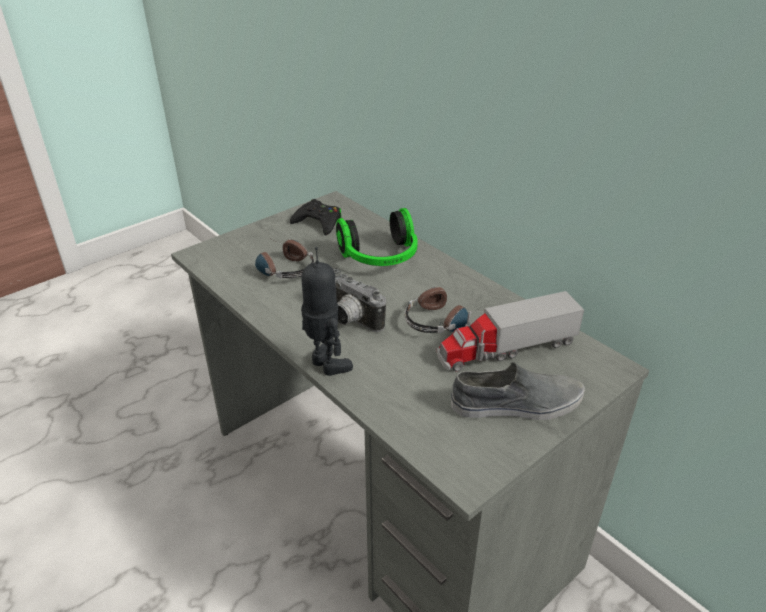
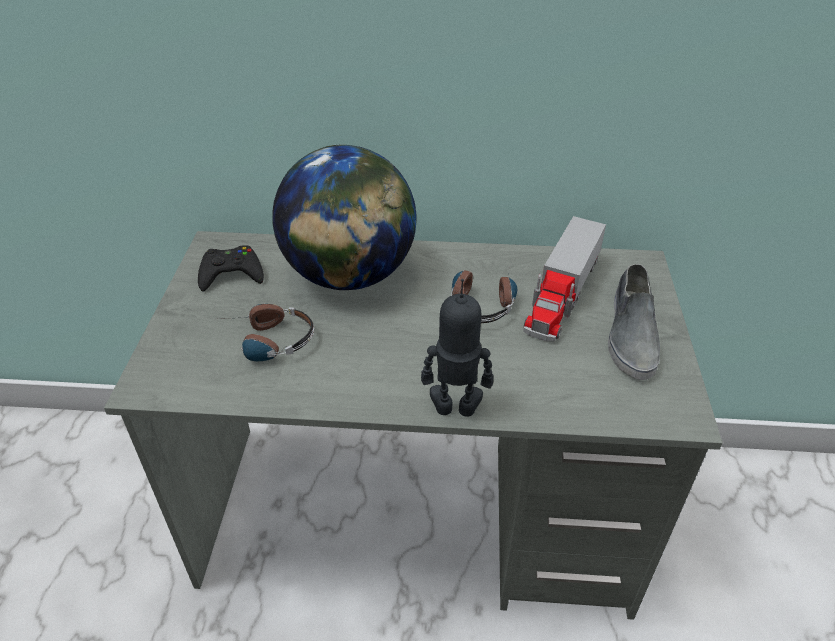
camera: 45 degrees left, 5 degrees up
camera [333,268,386,332] -> none
headphones [336,208,418,266] -> globe [272,145,417,290]
grey shoe [451,362,585,420] -> grey shoe turned 150 degrees clockwise [608,264,660,380]

